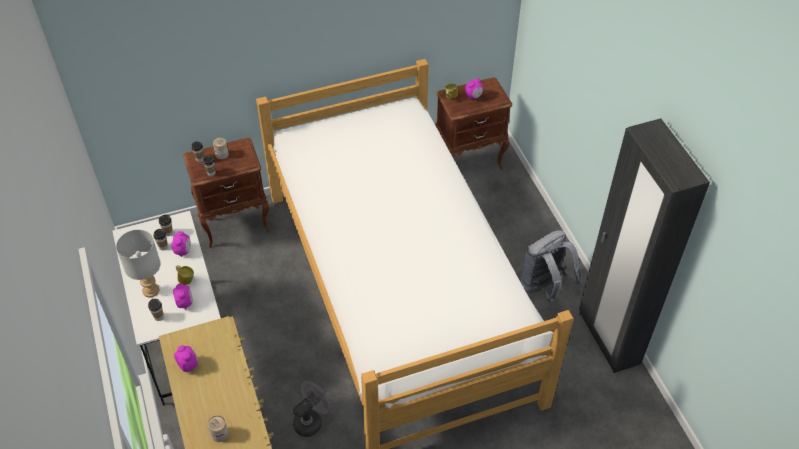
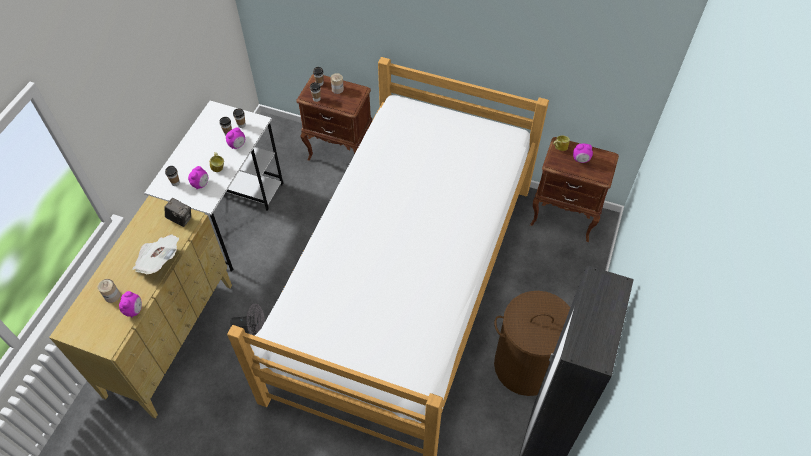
camera: 40 degrees right, 5 degrees up
grey table lamp [116,230,161,297] -> none
alarm clock [174,345,198,372] -> alarm clock moved to [119,291,142,318]
grey backpack [521,230,582,303] -> brown laundry basket [494,291,571,396]
none -> newspaper [132,234,179,274]
none -> camera [164,198,191,227]

